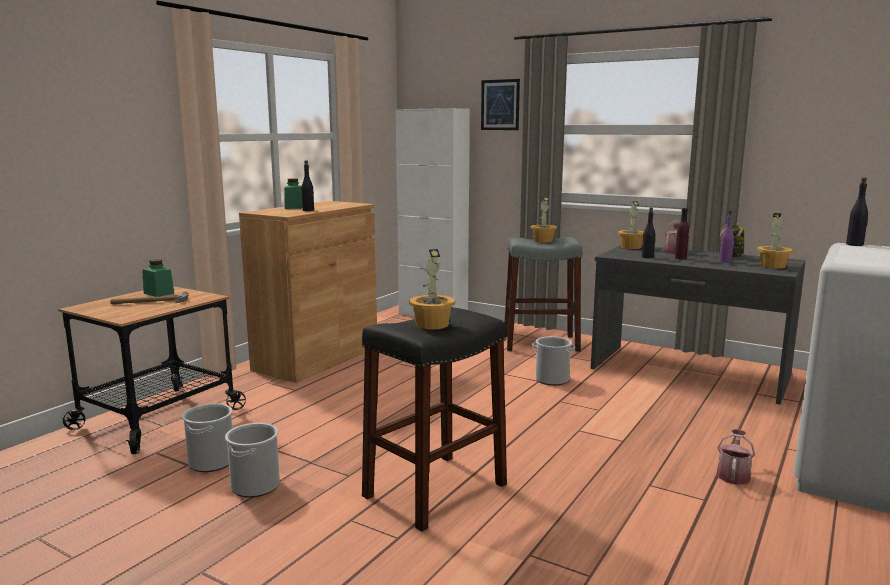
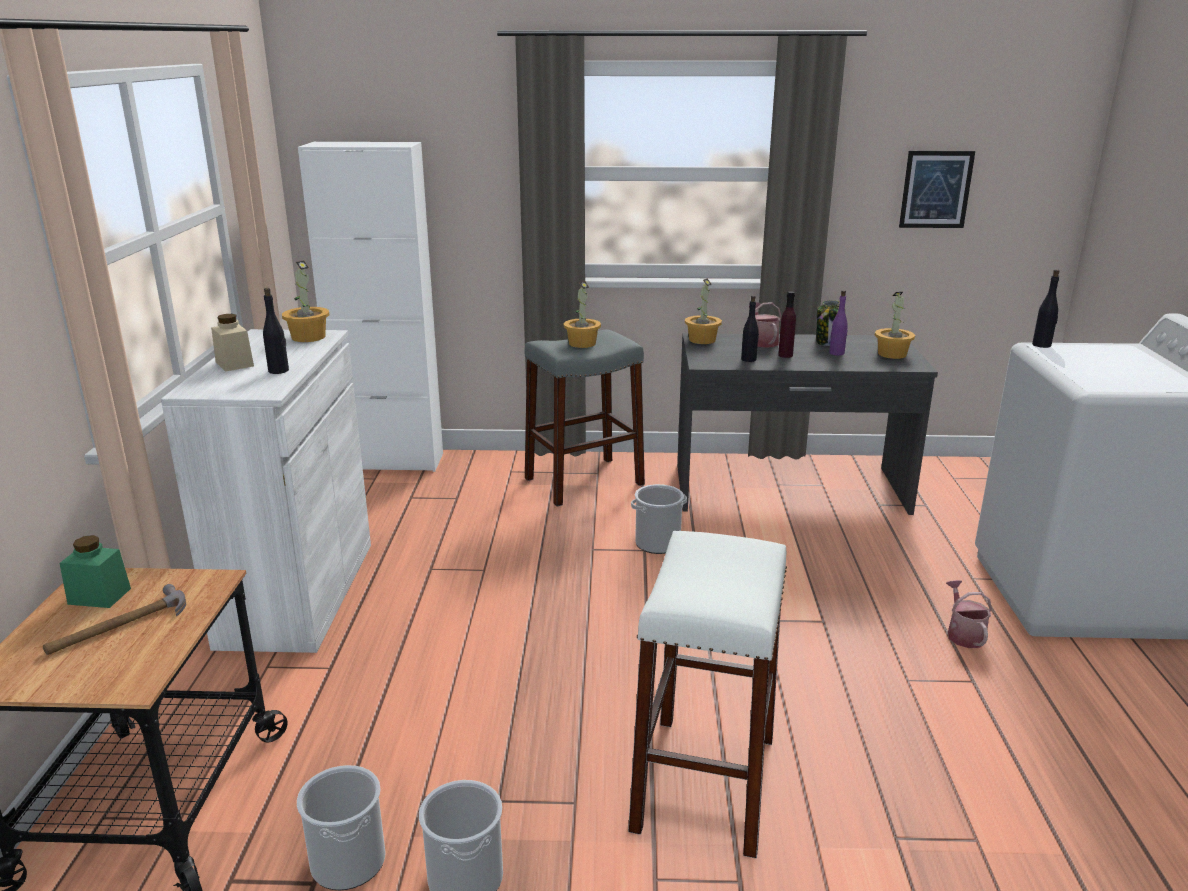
camera: 30 degrees left, 10 degrees up
brown cabinet [239,201,377,383] -> white cabinet [161,329,371,653]
green jar [284,178,302,209] -> beige jar [211,314,254,372]
black stool [362,307,507,532] -> white stool [628,531,787,858]
potted plant [409,249,455,330] -> potted plant moved to [282,260,329,342]
picture [481,79,520,130] -> picture moved to [899,151,975,228]

